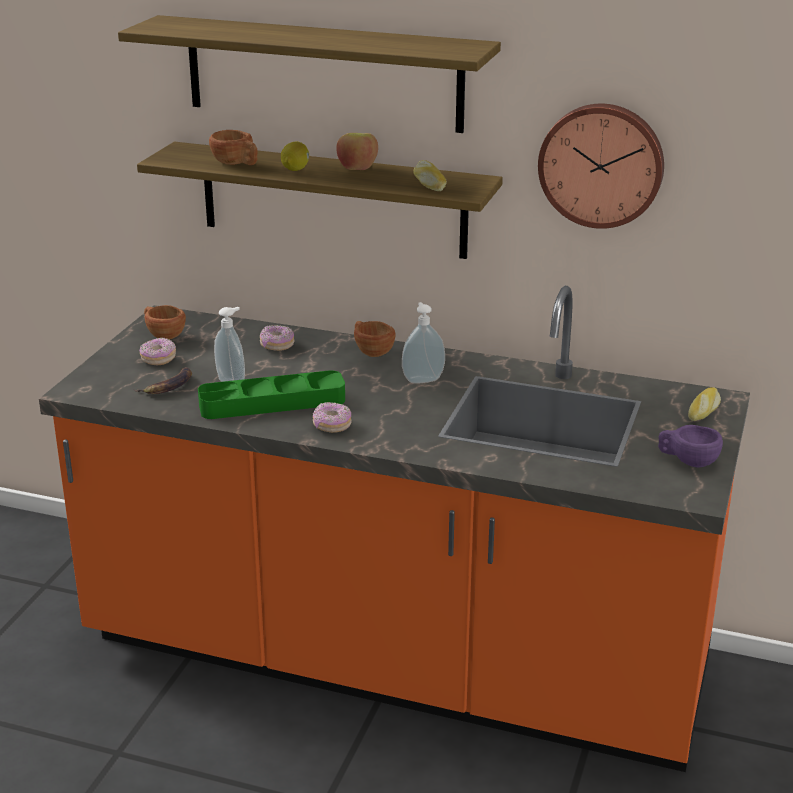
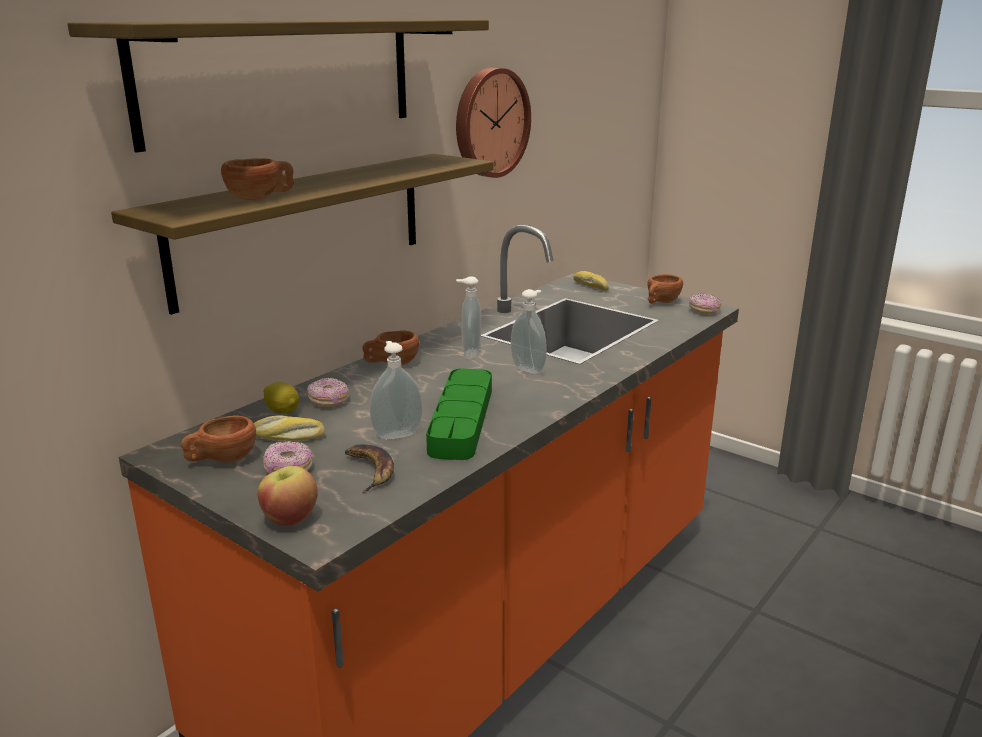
camera: 70 degrees left, 5 degrees down
lemon [281,142,309,171] -> lemon moved to [263,382,299,414]
donut [313,402,352,433] -> donut moved to [689,293,721,314]
apple [336,133,378,170] -> apple moved to [258,466,318,526]
bread [413,160,447,191] -> bread moved to [254,415,325,441]
purple cup [658,425,723,468] -> brown cup [647,274,683,304]
none -> soap dispenser [511,289,547,374]

